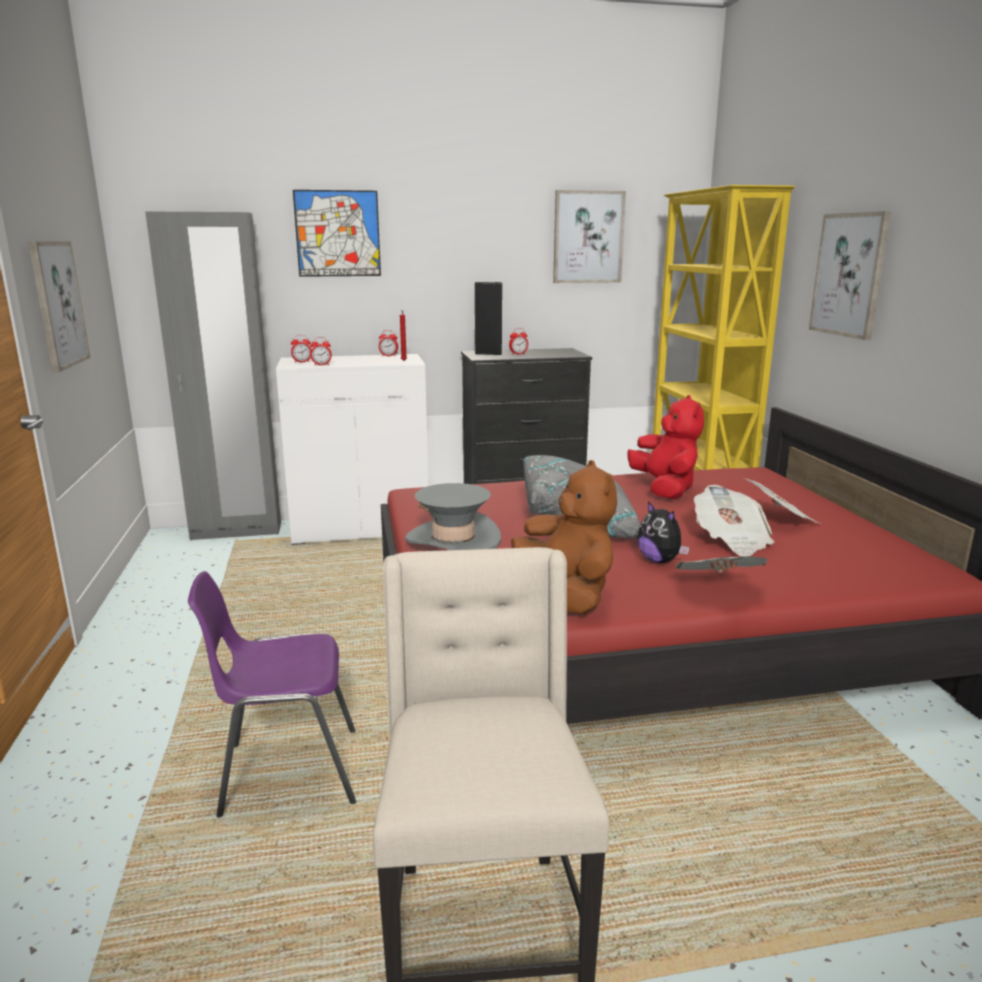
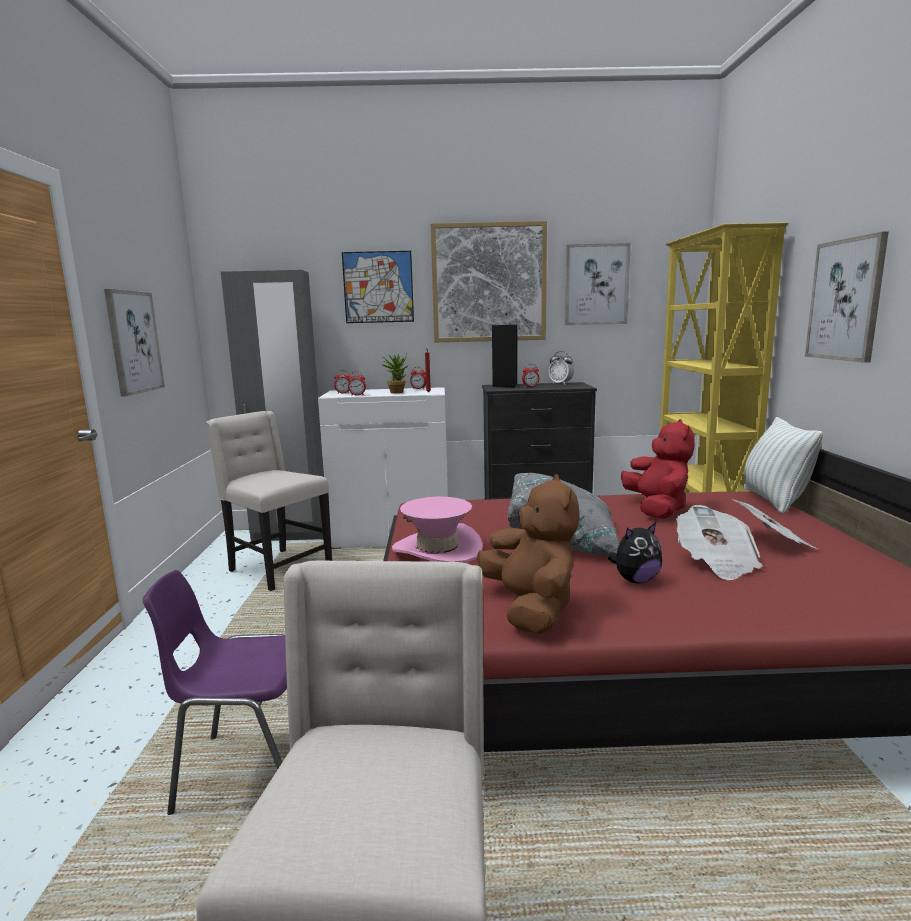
camera: 10 degrees right, 5 degrees down
grey hat [405,483,501,550] -> pink hat [392,497,483,563]
plush toy [637,501,690,563] -> plush toy turned 90 degrees counterclockwise [608,522,662,583]
newspaper [675,556,767,573] -> none
none -> beige chair [206,411,332,591]
none -> potted plant [382,353,409,393]
none -> picture [431,221,547,342]
none -> alarm clock [549,351,574,385]
none -> pillow [743,417,823,514]

